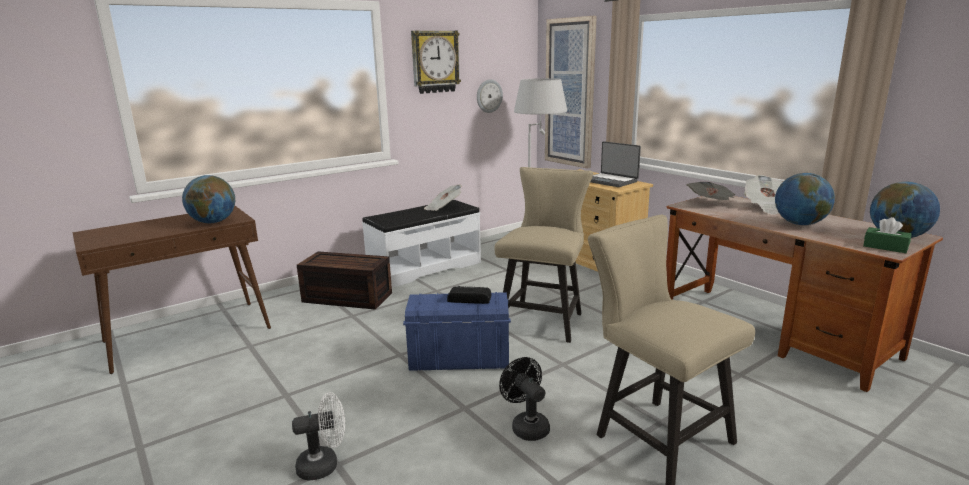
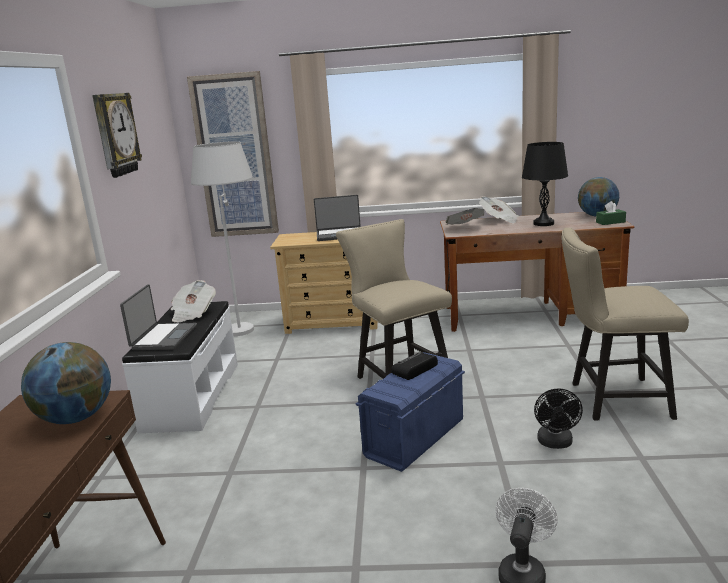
camera: 50 degrees left, 0 degrees up
brown storage box [297,251,392,310] -> none
wall clock [477,79,503,113] -> none
black fan [499,357,550,441] -> black fan turned 90 degrees counterclockwise [534,388,583,449]
globe [775,173,835,225] -> black table lamp [522,142,568,226]
none -> laptop [120,284,197,350]

